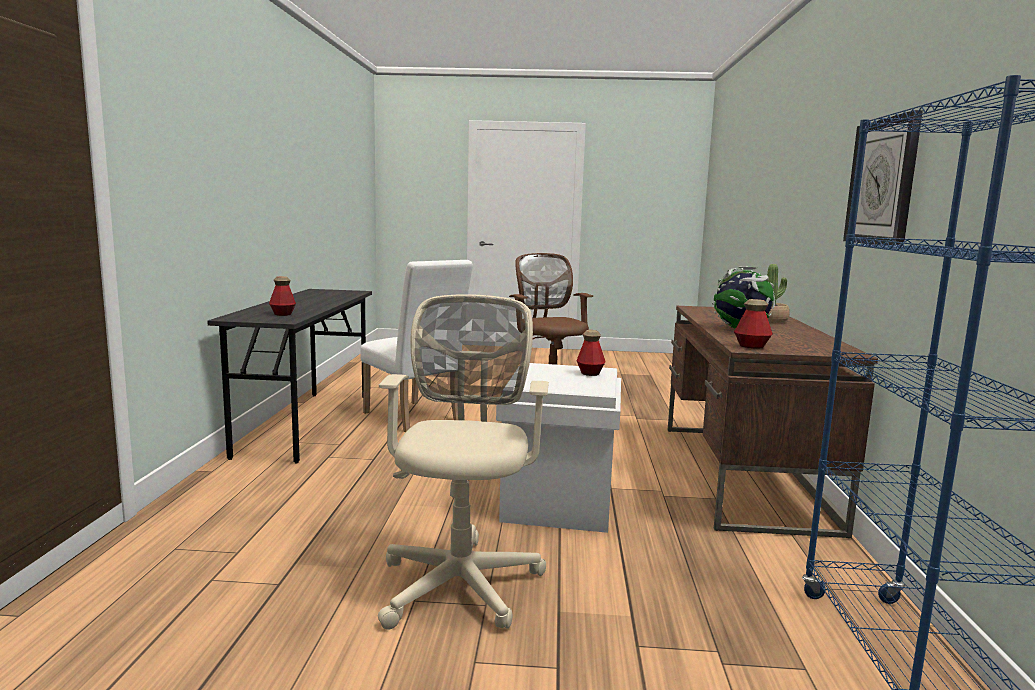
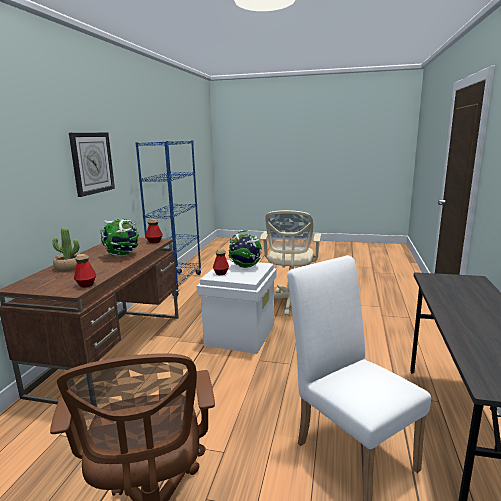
camera: 170 degrees left, 5 degrees up
bottle [269,276,296,316] -> bottle moved to [74,254,96,288]
none -> globe [228,230,262,268]

